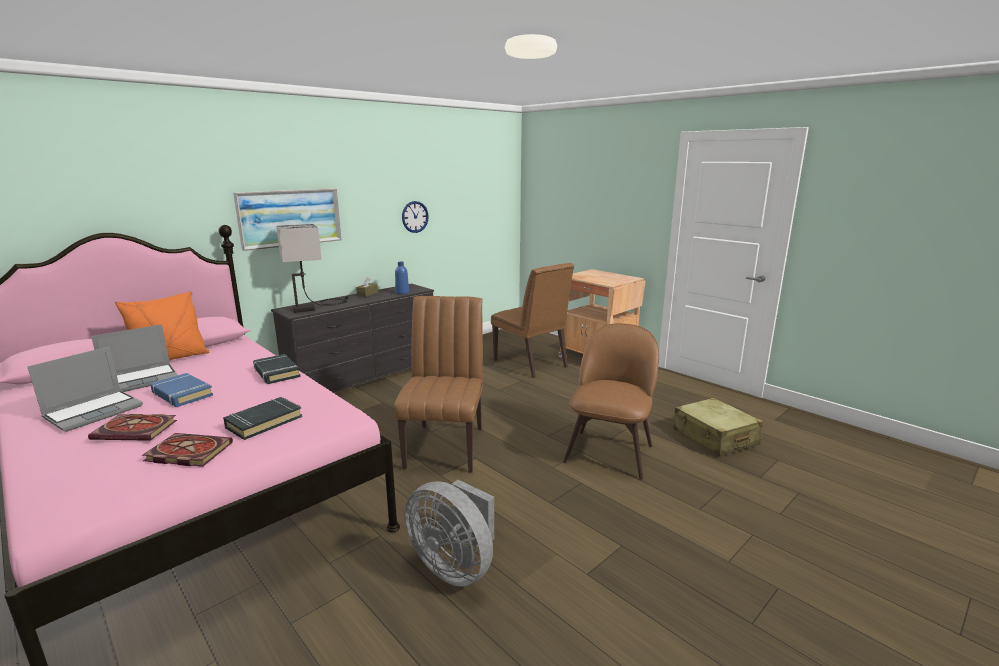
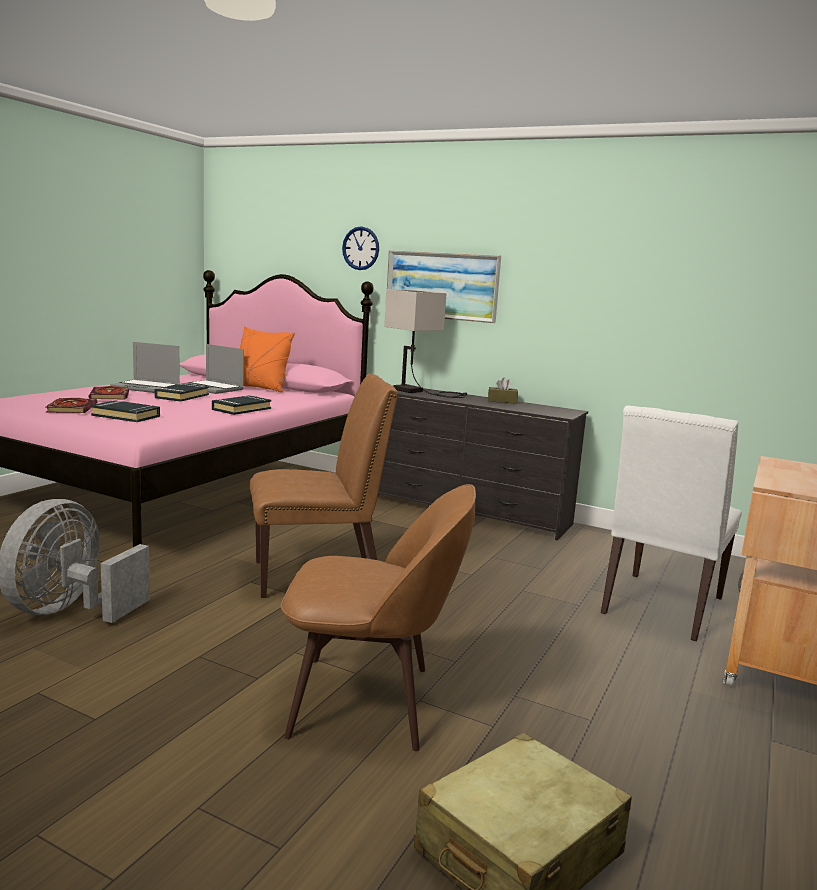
camera: 70 degrees right, 5 degrees down
blue book [150,373,213,407] -> black book [155,383,209,402]
blue bottle [395,262,409,294] -> none
wall clock [402,201,429,233] -> wall clock moved to [342,226,379,270]
brown chair [491,263,574,378] -> white chair [601,405,742,641]

